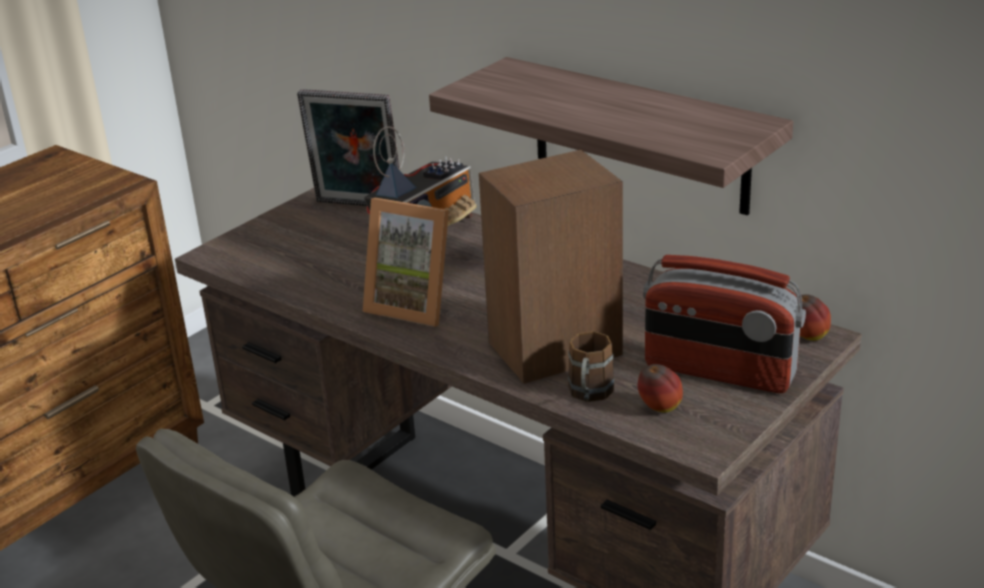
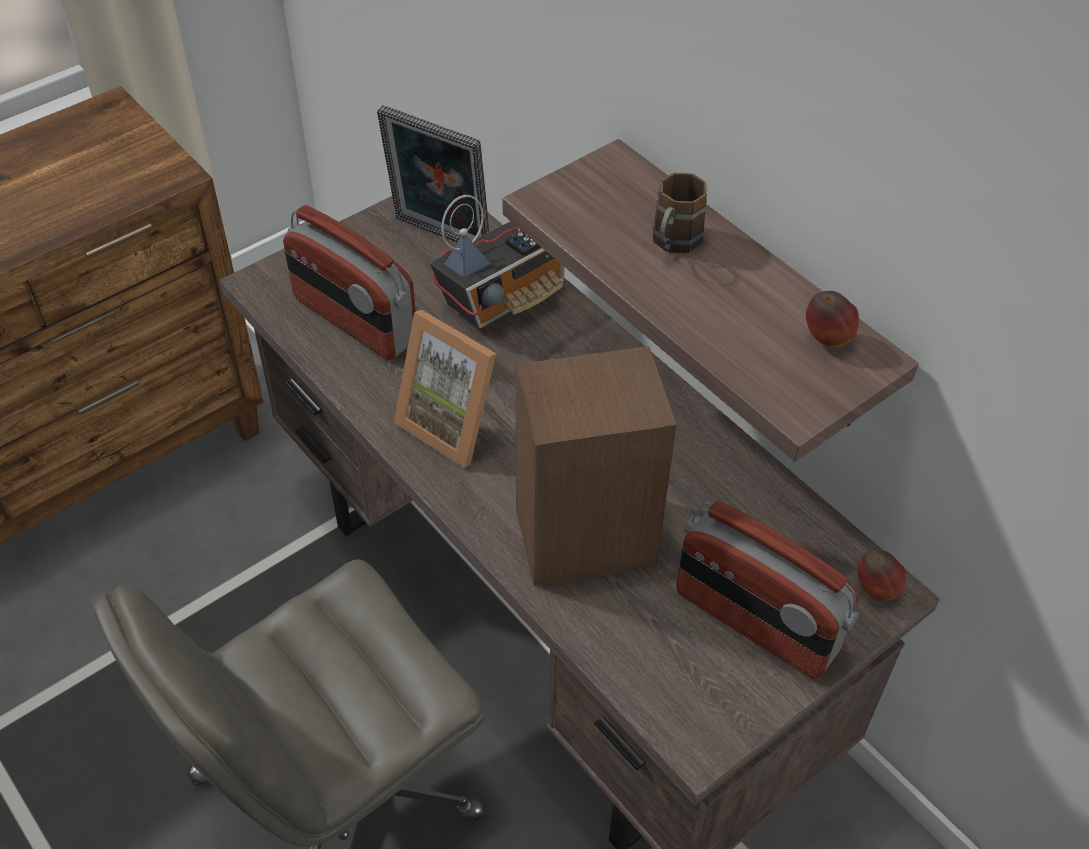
camera: 10 degrees right, 20 degrees up
brown mug [568,331,614,402] -> brown mug moved to [653,173,707,253]
apple [638,364,683,412] -> apple moved to [806,291,859,347]
none -> radio [283,205,416,360]

